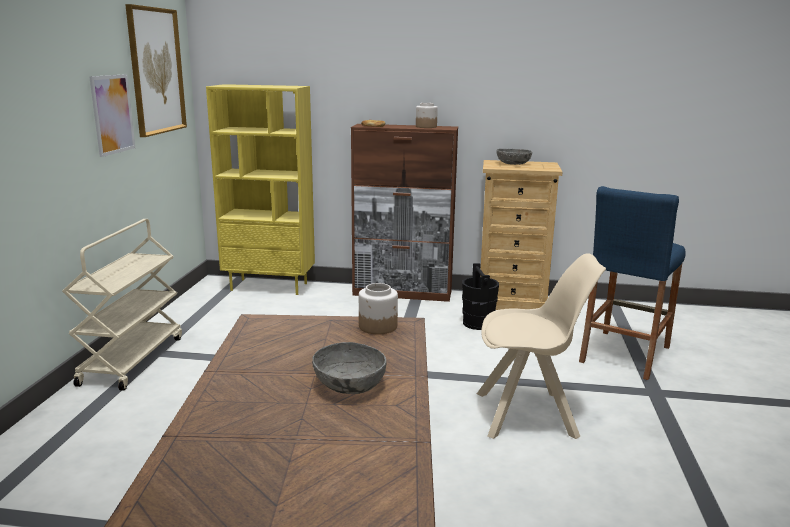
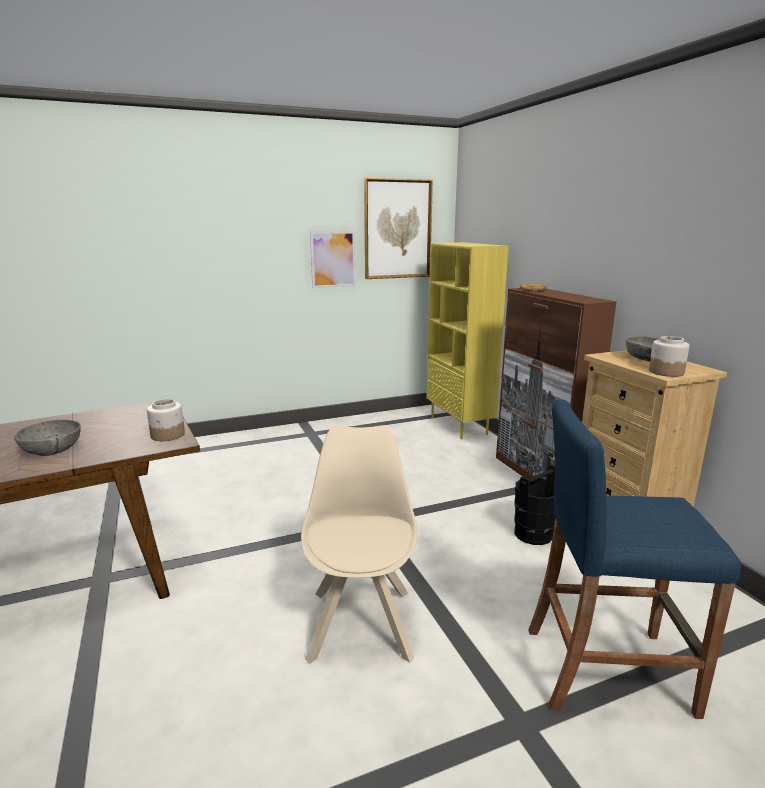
camera: 60 degrees right, 0 degrees up
beige cart [62,219,182,391] -> none
jar [416,103,438,128] -> jar moved to [649,336,690,377]
beige chair [477,253,606,439] -> beige chair turned 150 degrees counterclockwise [301,425,417,664]

